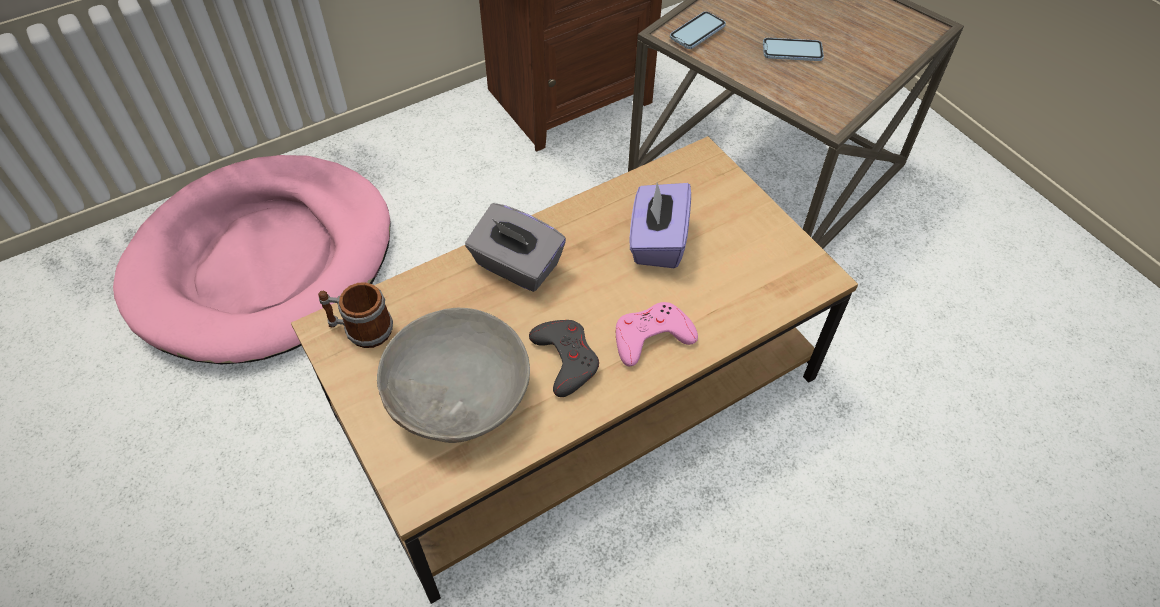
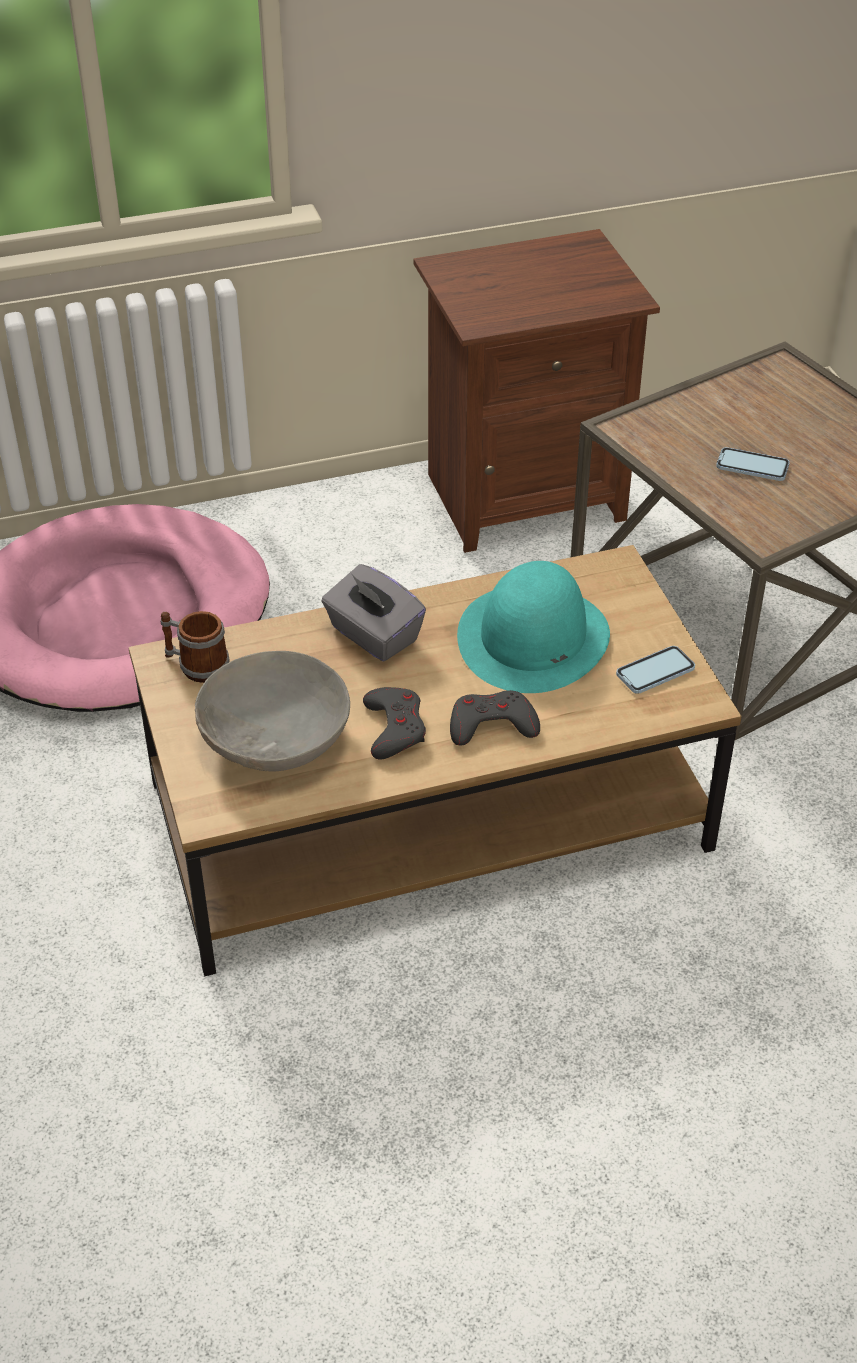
camera: 15 degrees right, 10 degrees down
pink game controller [616,302,698,366] -> grey game controller [450,690,540,745]
purple tissue box [630,183,691,268] -> turquoise hat [457,561,610,693]
phone [670,11,726,49] -> phone moved to [616,646,695,694]

